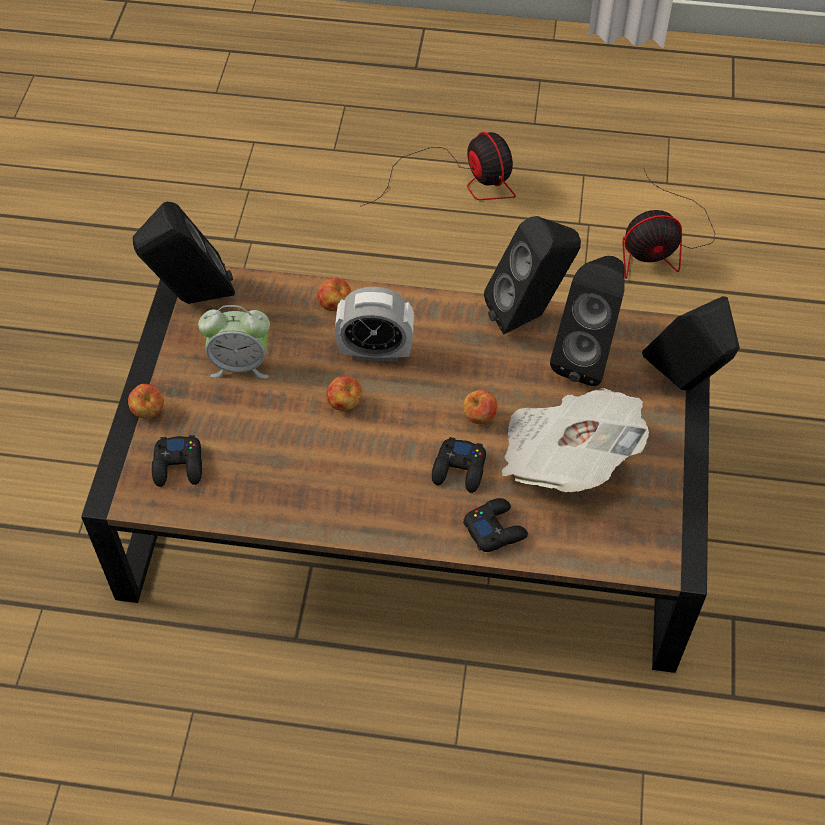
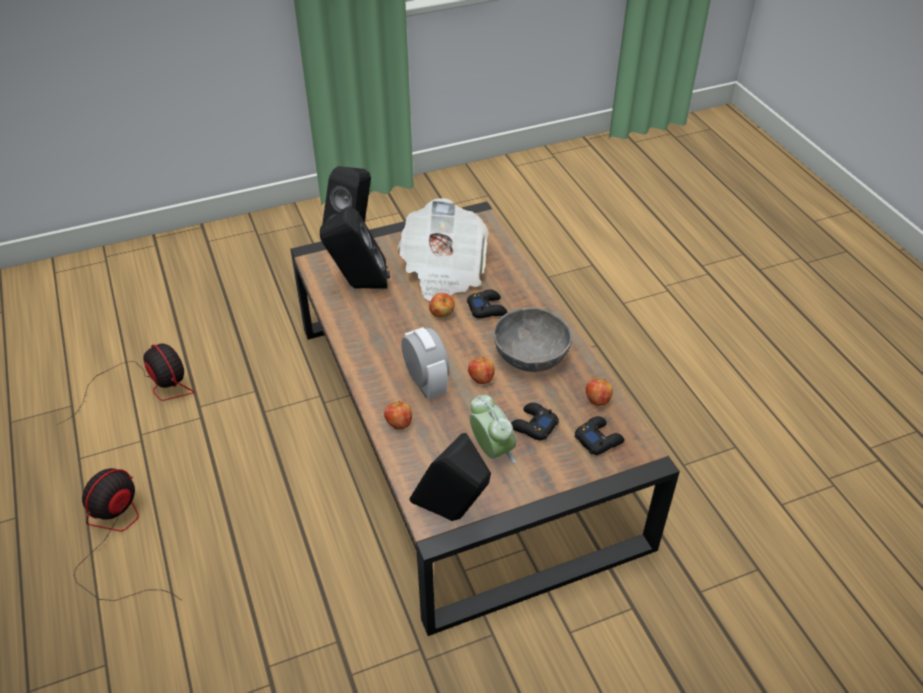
camera: 120 degrees left, 10 degrees down
apple [128,384,164,418] -> apple moved to [586,379,613,406]
black game controller [463,498,528,552] -> black game controller moved to [511,403,559,441]
black speaker [484,216,581,334] -> none
none -> grey bowl [494,308,572,372]

